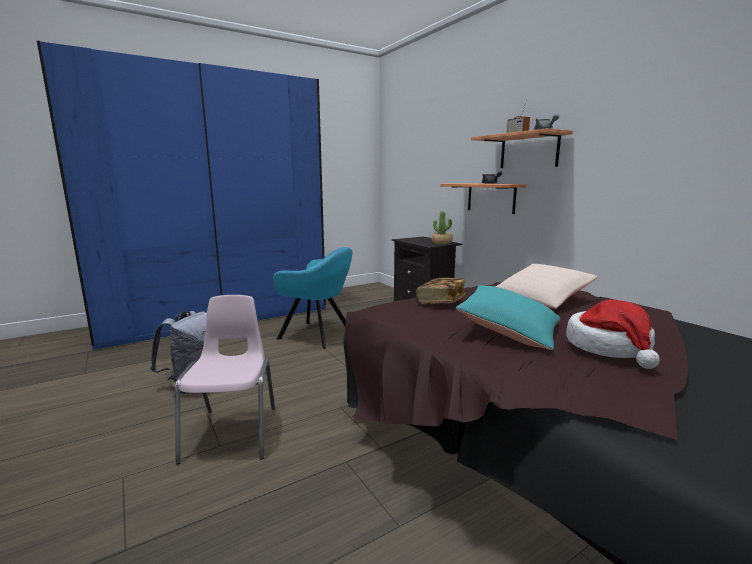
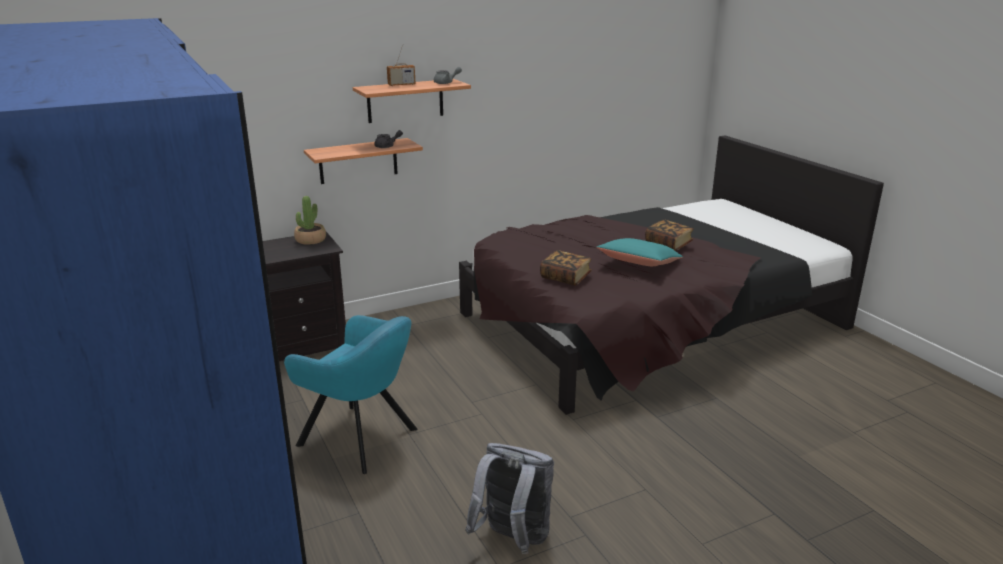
camera: 85 degrees left, 10 degrees up
pink chair [175,295,275,464] -> none
turquoise armchair [273,247,352,349] -> turquoise armchair turned 90 degrees clockwise [284,315,417,474]
beige pillow [496,264,597,309] -> none
hat [566,300,660,369] -> book [645,220,694,251]

